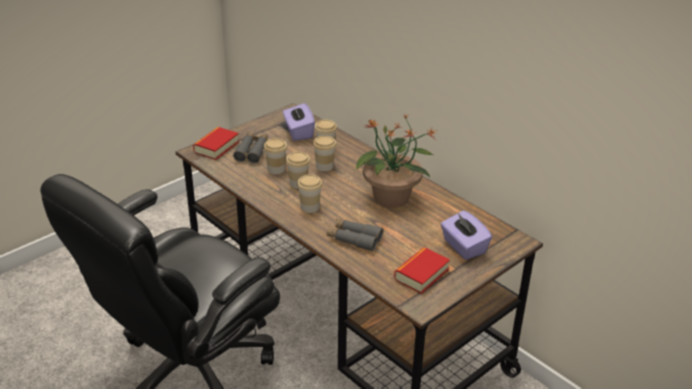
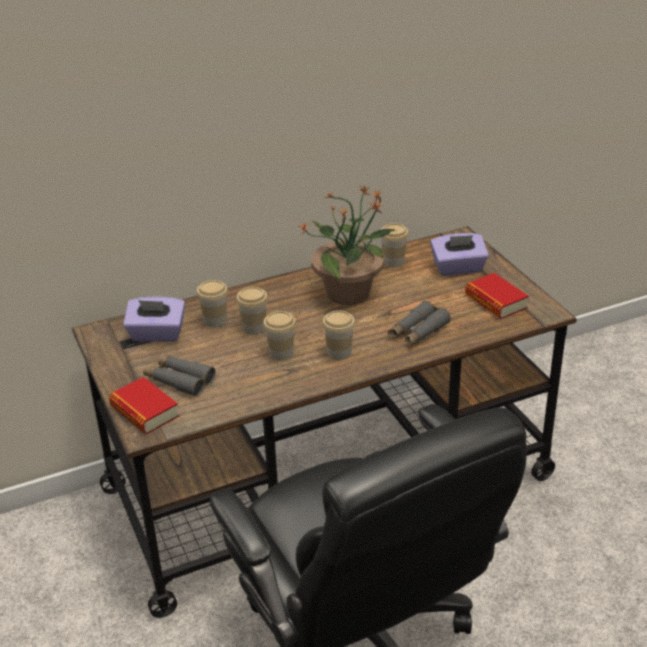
camera: 70 degrees left, 0 degrees up
cup [264,138,287,174] -> cup moved to [381,223,409,267]

